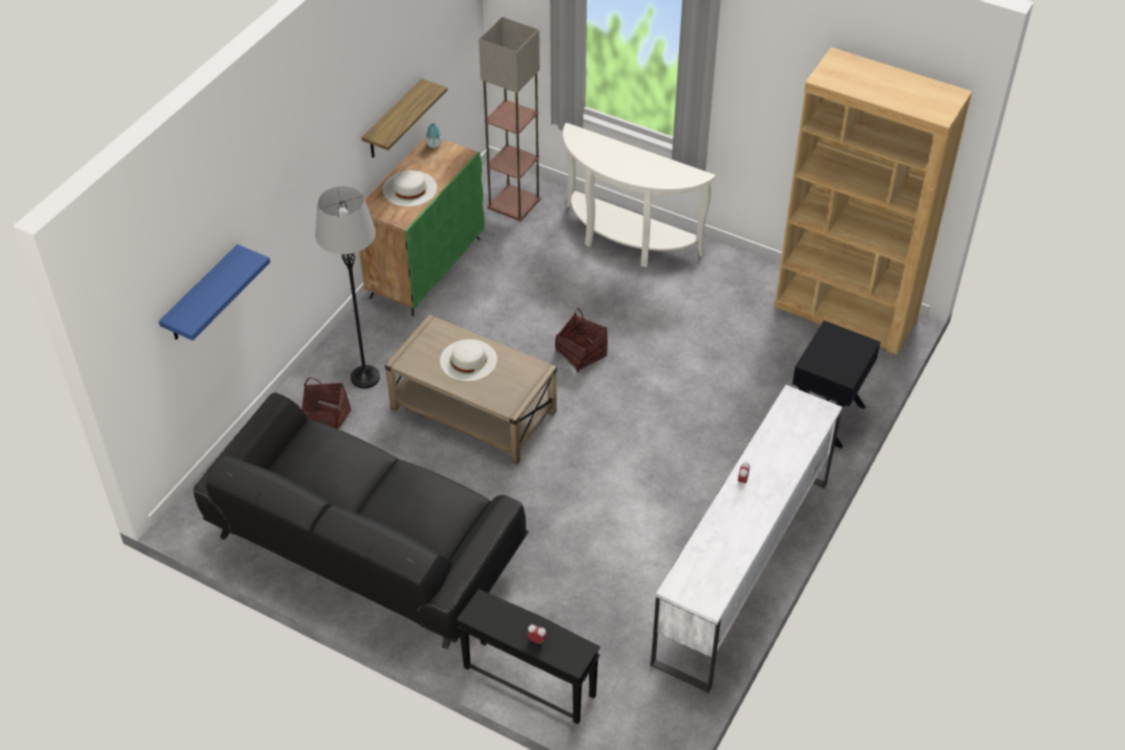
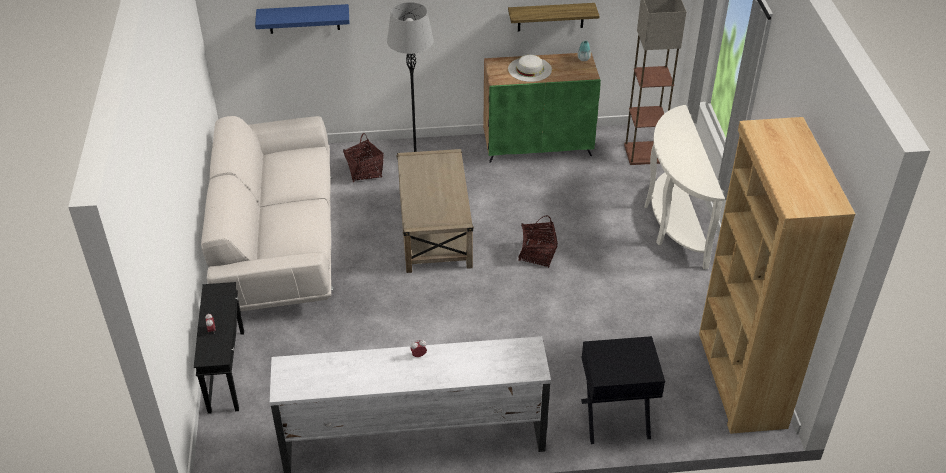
camera: 55 degrees right, 5 degrees down
black sofa [193,392,529,649] -> white sofa [201,116,334,311]
white hat [440,339,497,381] -> none

